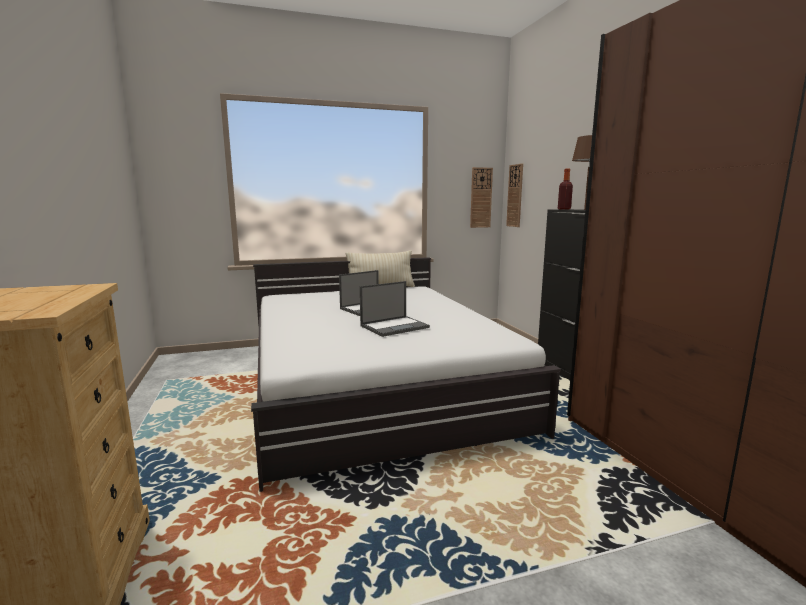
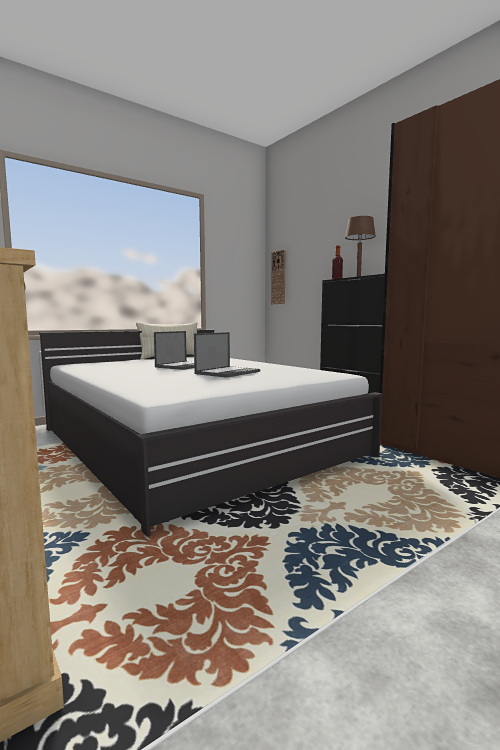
camera: 20 degrees left, 5 degrees down
wall clock [470,167,493,228] -> none

